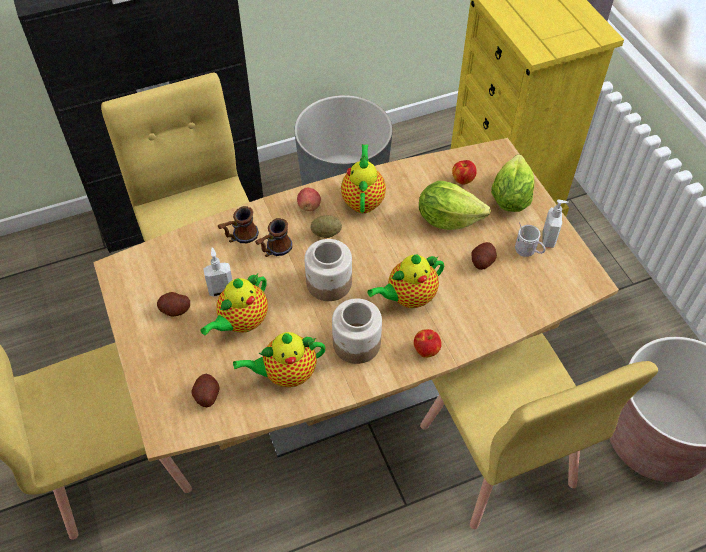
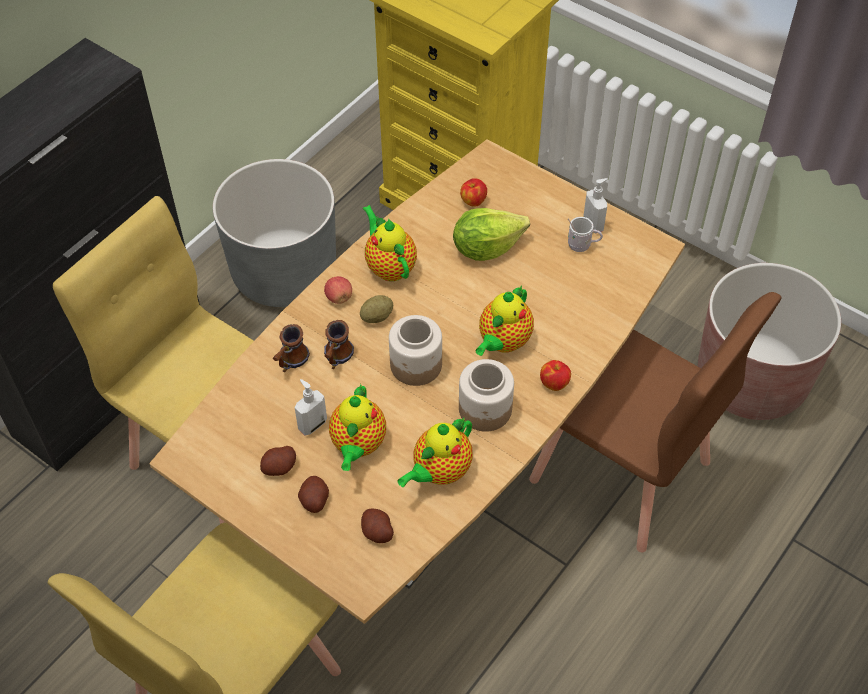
camera: 30 degrees left, 0 degrees up
yellow chair [420,333,658,529] -> brown chair [529,292,781,552]
potato [471,242,497,270] -> potato moved to [298,476,329,513]
lettuce [491,154,534,212] -> none

